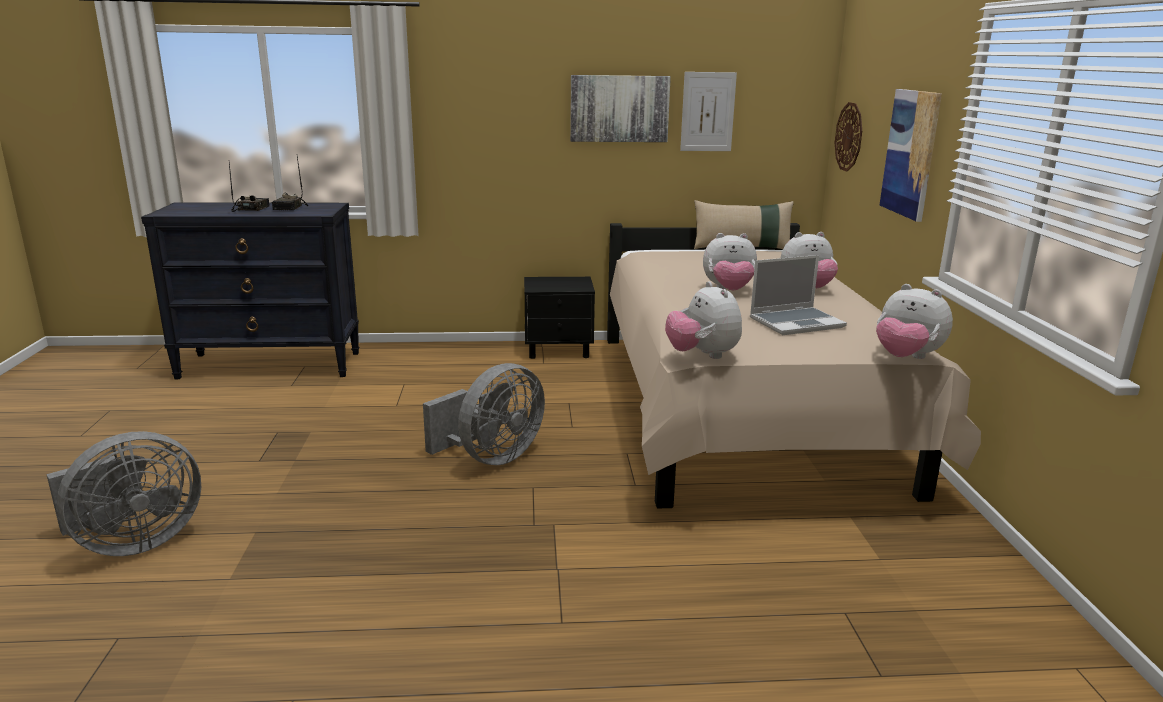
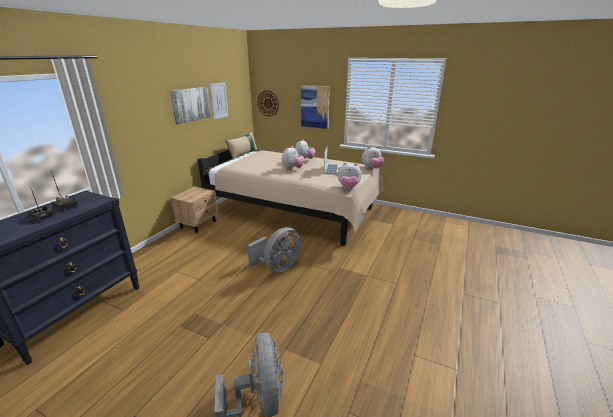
camera: 60 degrees left, 5 degrees up
grey fan [423,363,545,465] -> grey fan turned 60 degrees clockwise [247,227,301,272]
black nightstand [524,277,595,359] -> beige nightstand [171,187,218,233]

